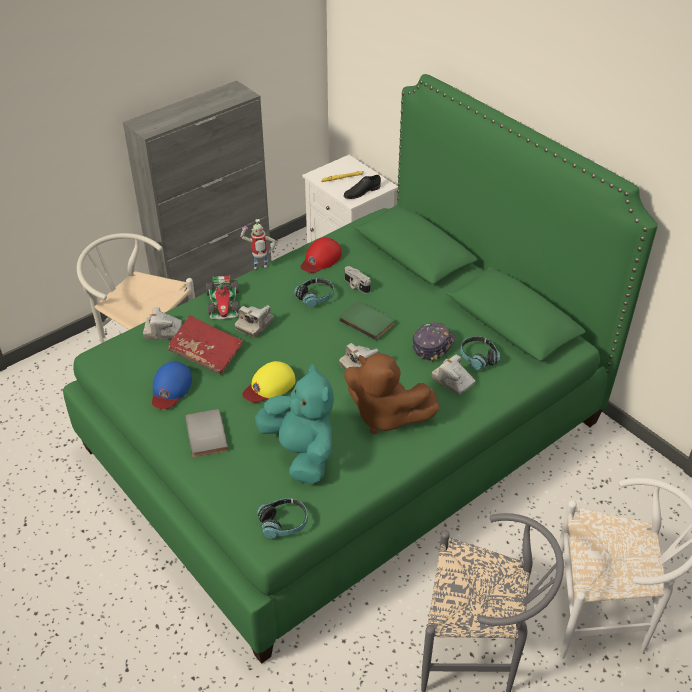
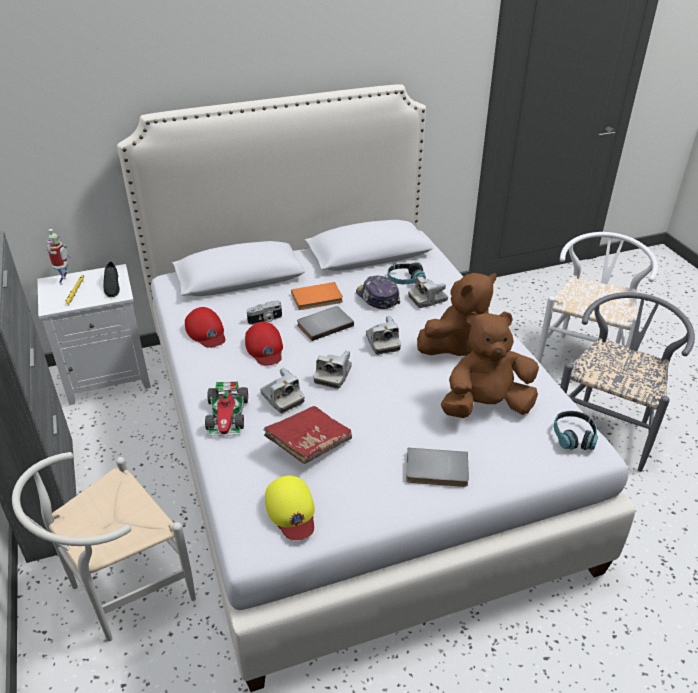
camera: 70 degrees left, 5 degrees down
green bed [63,74,658,664] -> white bed [117,84,635,692]
camera [143,307,182,339] -> camera moved to [314,351,352,389]
blue cap [152,362,192,409] -> none
toy car [206,275,239,319] -> toy car turned 75 degrees clockwise [205,381,248,436]
toy robot [240,219,277,269] -> toy robot moved to [46,229,71,285]
yellow cap [242,361,296,403] -> yellow cap moved to [265,475,315,540]
turquoise plush toy [255,364,334,484] -> brown plush toy [441,311,539,418]
headphones [294,278,334,308] -> red cap [245,322,283,365]
green book [339,302,395,341] -> grey book [297,306,354,341]
none -> orange book [291,282,343,310]

